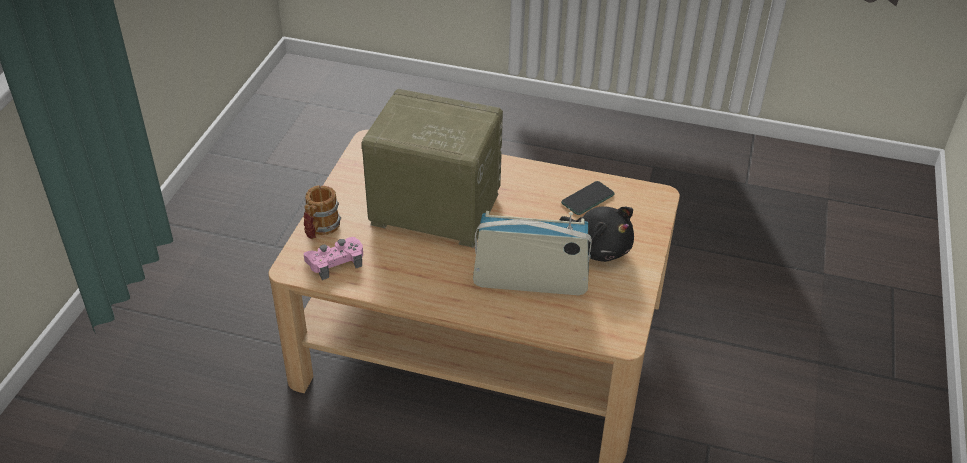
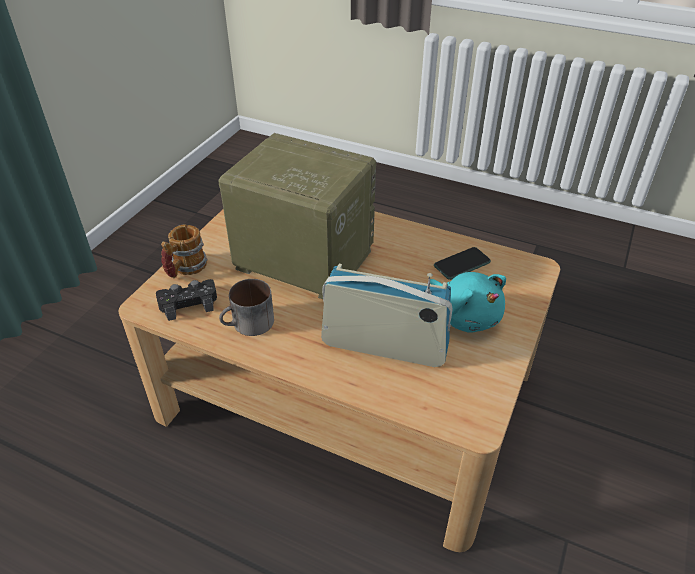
camera: 10 degrees right, 0 degrees up
pink game controller [304,237,363,280] -> black game controller [156,279,217,321]
black plush toy [559,206,634,262] -> turquoise plush toy [430,272,506,333]
none -> mug [219,279,274,336]

